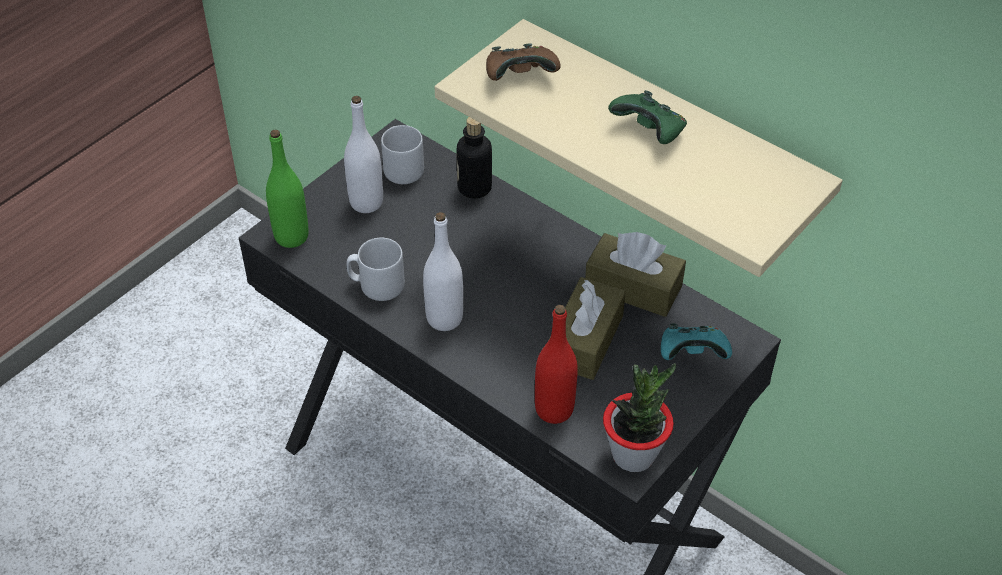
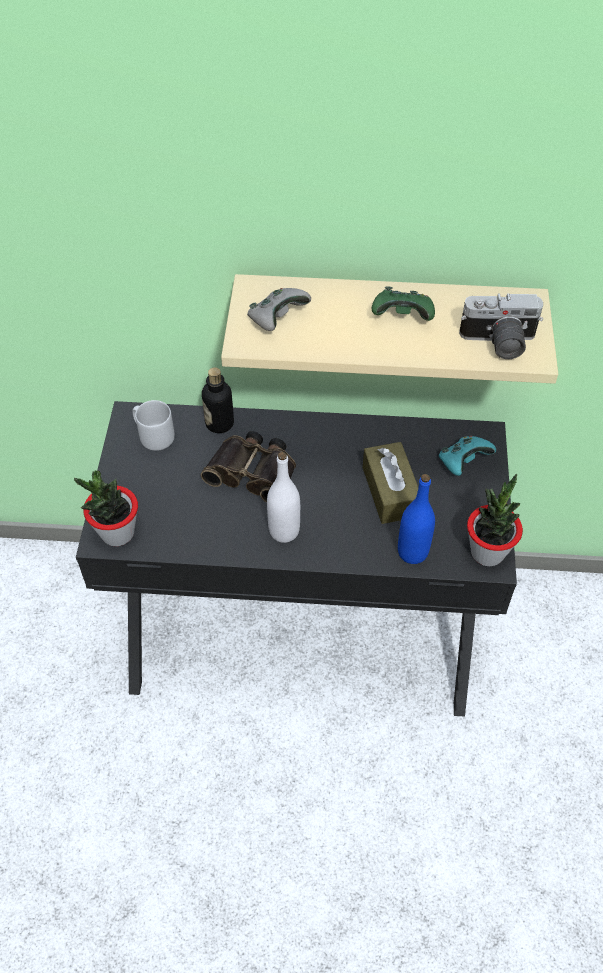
camera: 35 degrees left, 5 degrees up
green bottle [266,130,309,248] -> potted plant [74,470,138,546]
white bottle [344,96,383,213] -> none
grey mug [346,238,405,301] -> none
brown game controller [486,44,561,81] -> grey game controller [247,288,311,331]
red bottle [535,305,578,424] -> blue bottle [398,474,435,564]
brown tissue box [585,232,686,317] -> none
none -> binoculars [201,431,296,503]
none -> camera [459,293,543,359]

